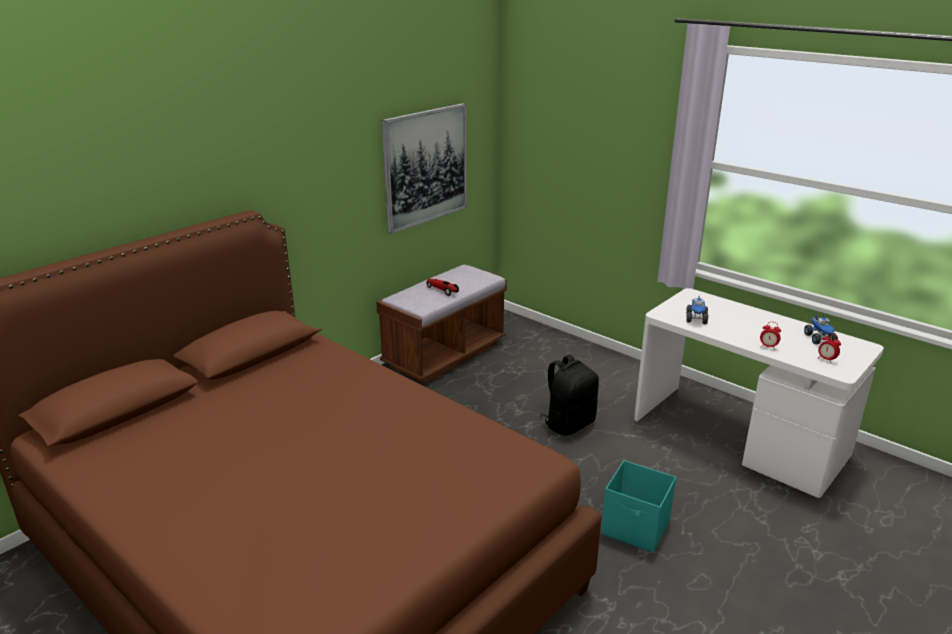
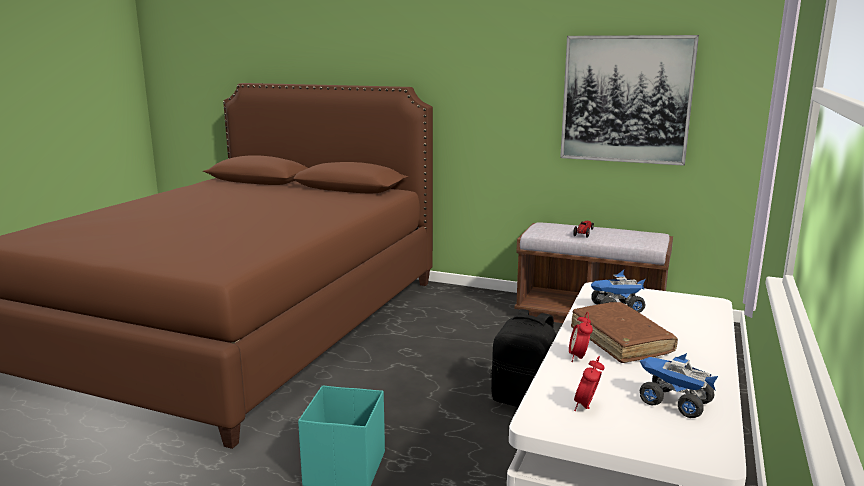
camera: 70 degrees right, 10 degrees down
toy truck [804,315,837,344] -> toy truck turned 60 degrees clockwise [639,353,718,418]
none -> brown book [571,302,678,363]

